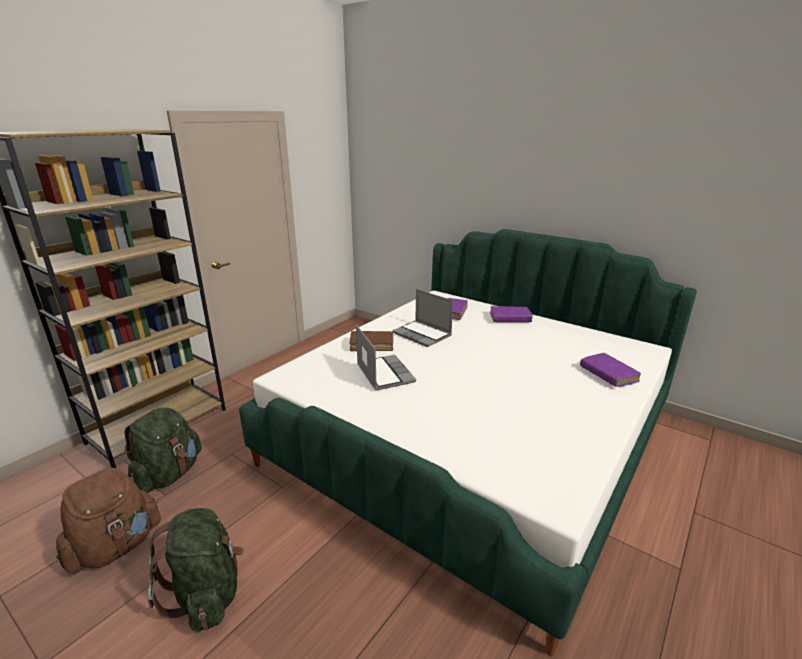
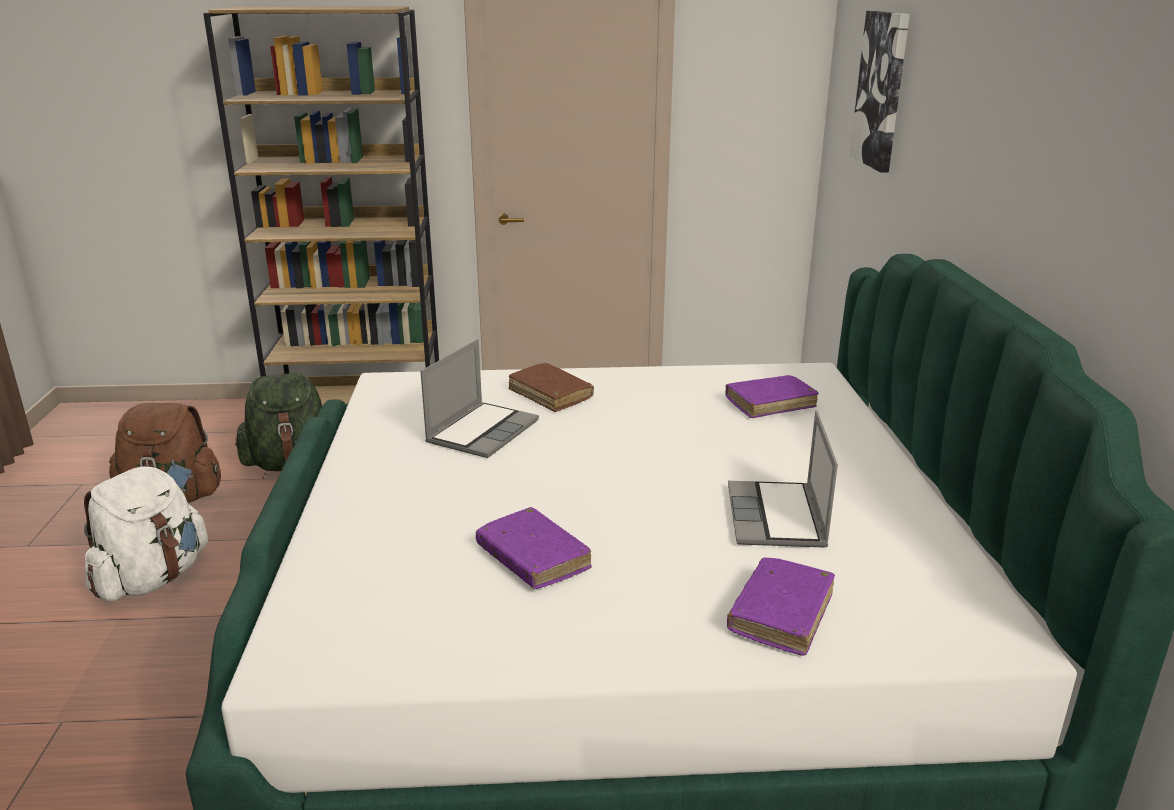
camera: 50 degrees right, 0 degrees up
green backpack [148,508,244,631] -> white backpack [84,467,208,601]
laptop [392,289,453,347] -> laptop moved to [728,411,838,548]
purple book [490,306,533,322] -> purple book moved to [476,507,592,589]
none -> picture [850,11,910,172]

